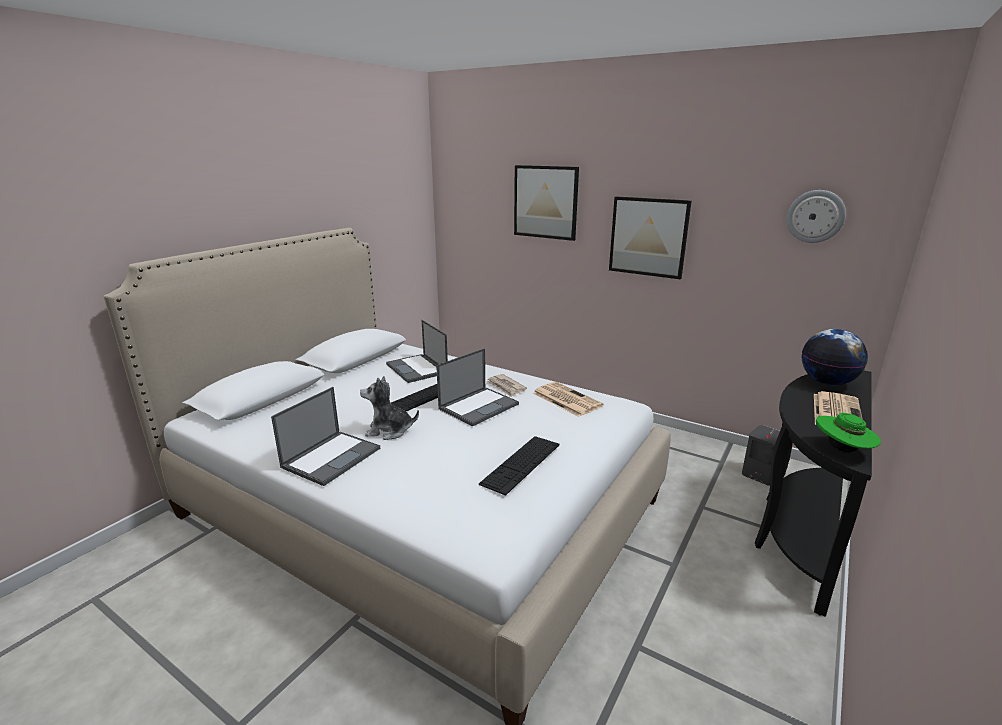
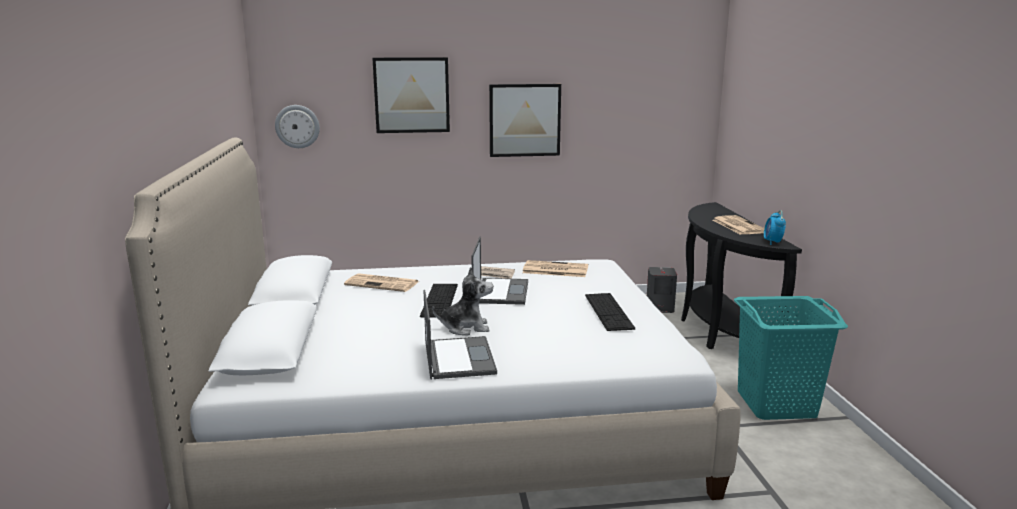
camera: 40 degrees left, 5 degrees down
plush toy [360,376,419,440] -> plush toy turned 150 degrees counterclockwise [432,267,493,336]
laptop [386,320,448,383] -> newspaper [344,273,418,292]
wall clock [786,190,846,243] -> wall clock moved to [275,105,320,148]
globe [802,329,868,385] -> none
green hat [816,413,881,453] -> alarm clock [764,210,786,245]
none -> turquoise laundry basket [734,296,848,420]

